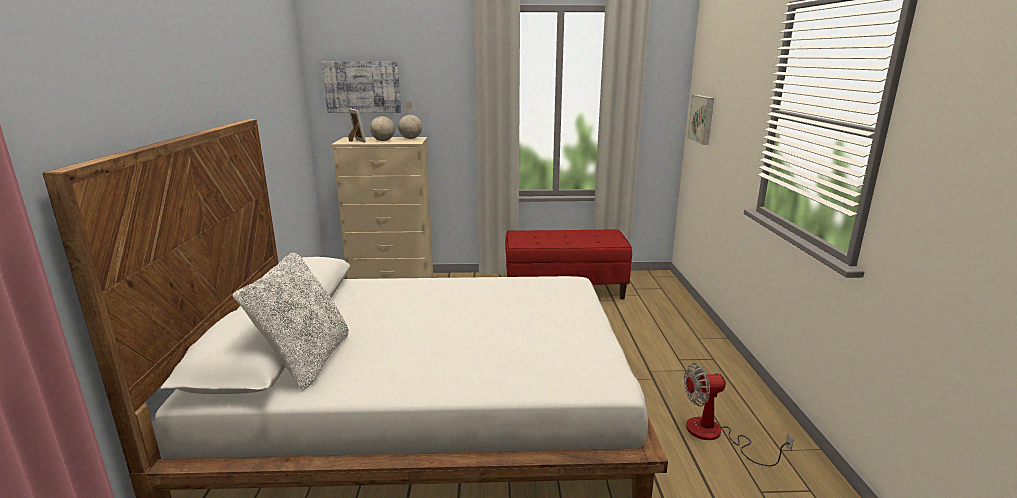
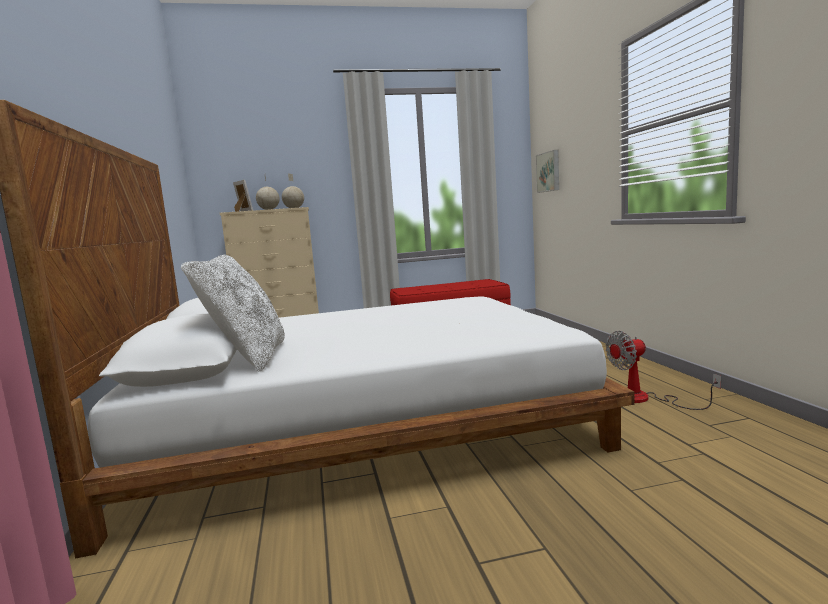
camera: 10 degrees left, 10 degrees down
picture [322,61,401,113] -> none

